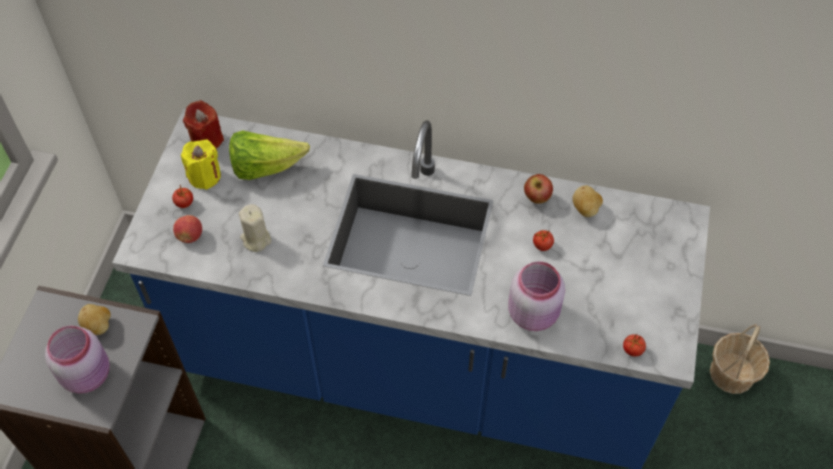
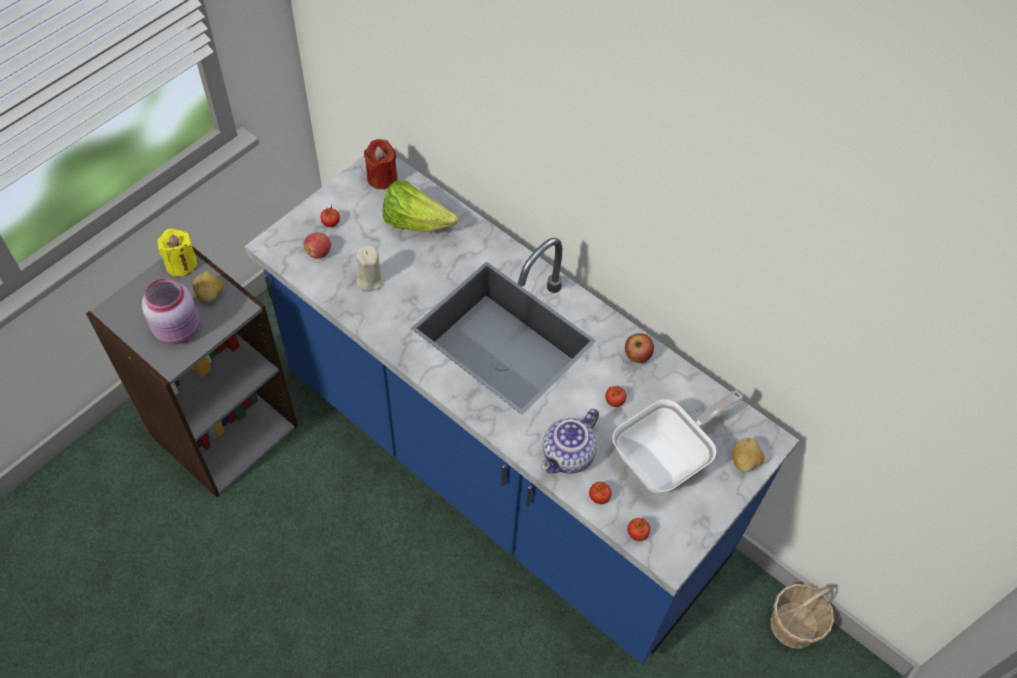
camera: 25 degrees right, 0 degrees up
yellow candle [181,140,221,190] -> yellow candle moved to [158,229,197,277]
pink jar [508,261,565,331] -> teapot [541,409,599,474]
potato [573,185,603,217] -> potato moved to [732,438,764,472]
none -> tomato [589,482,612,504]
none -> frying pan [612,391,743,494]

